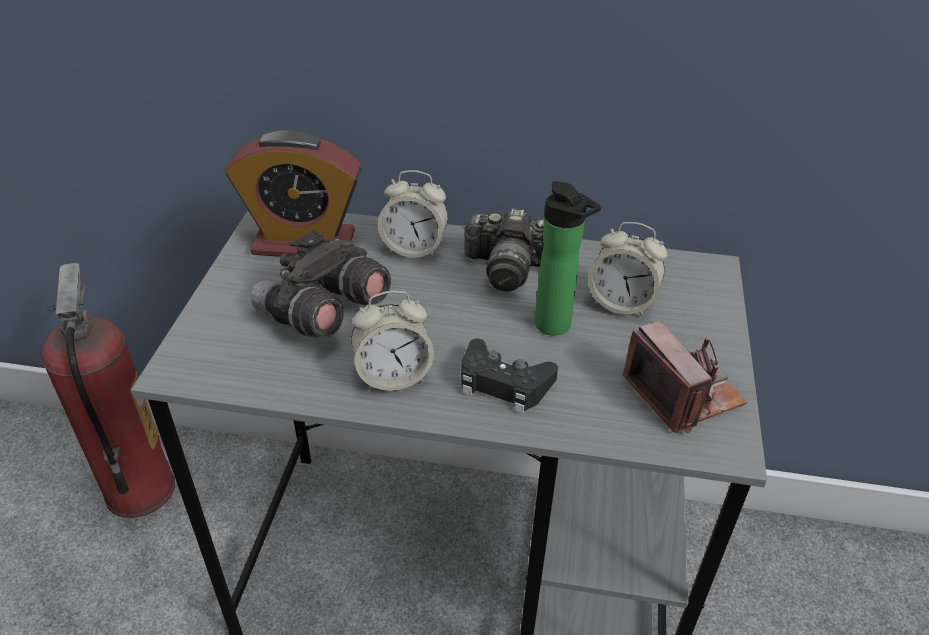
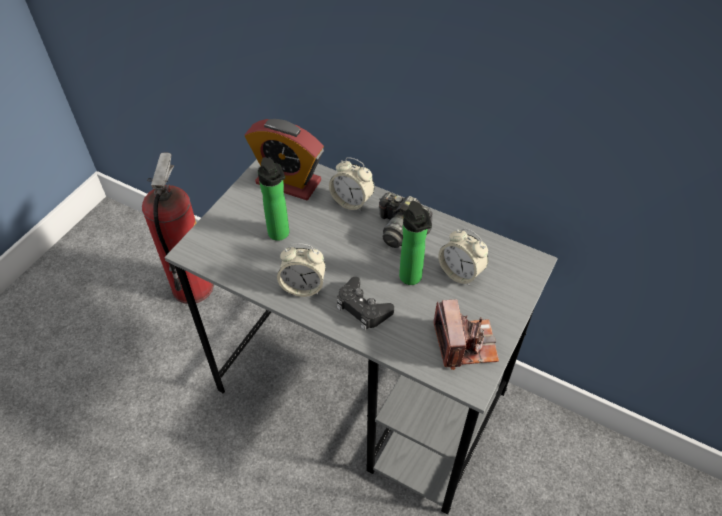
camera: 20 degrees right, 10 degrees up
grey binoculars [251,230,391,338] -> bottle [258,157,289,241]

